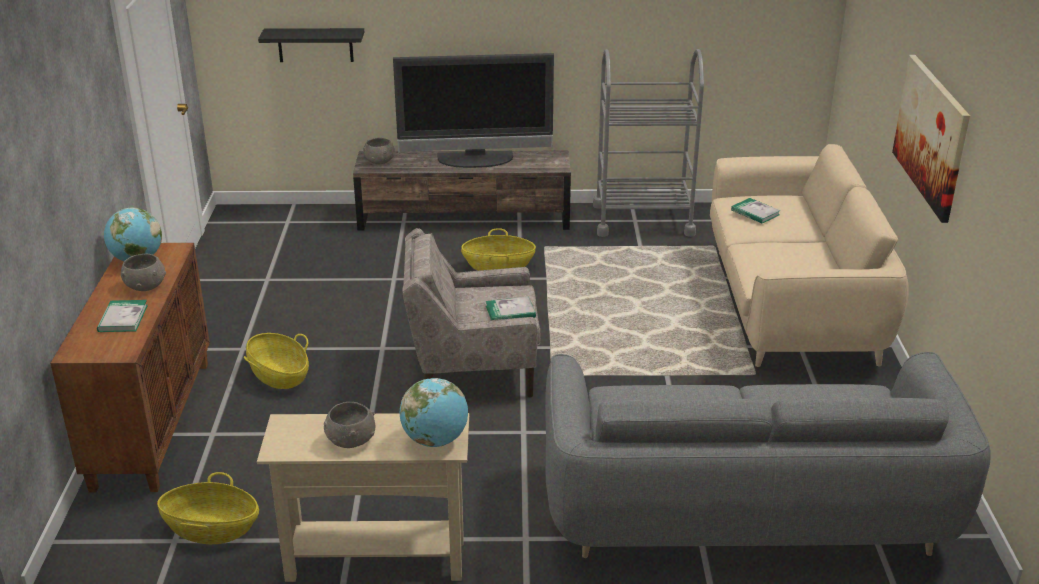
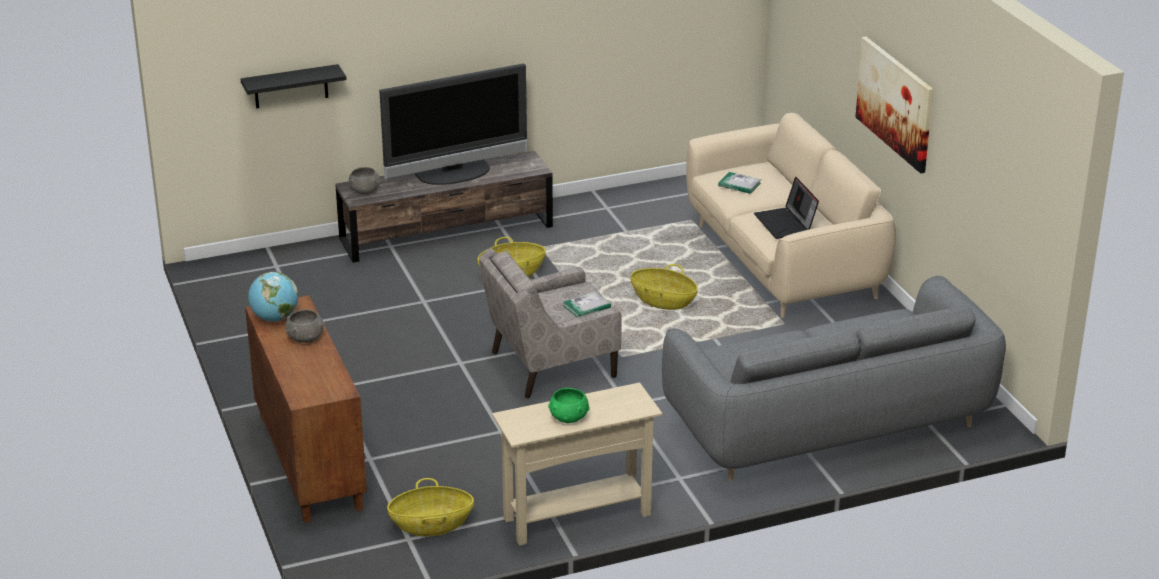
camera: 20 degrees left, 0 degrees up
book [97,300,148,332] -> none
basket [244,333,309,389] -> basket moved to [631,264,698,310]
grey bowl [324,402,375,448] -> green bowl [548,388,590,423]
globe [400,378,468,447] -> none
grey cart [593,49,704,237] -> none
none -> laptop [754,177,819,239]

